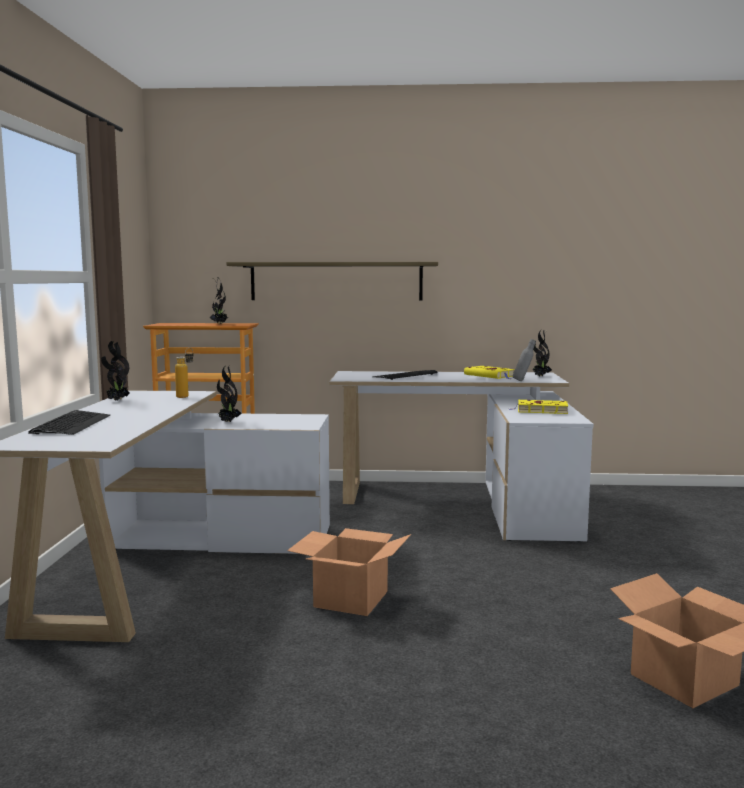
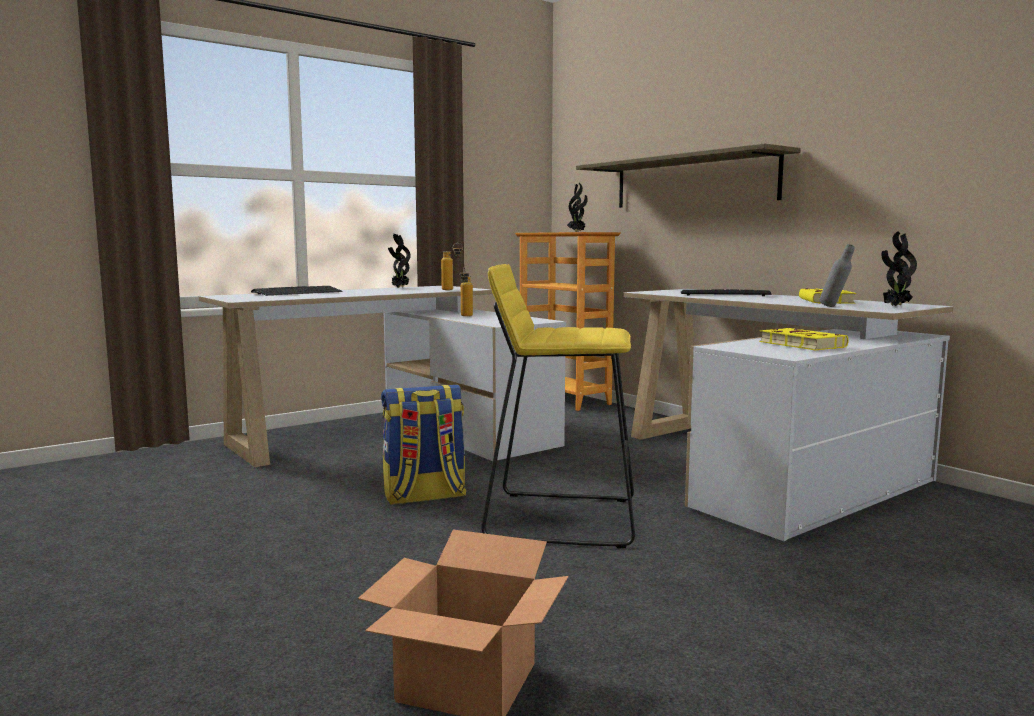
camera: 50 degrees right, 0 degrees up
potted plant [217,366,242,422] -> bottle [460,267,473,316]
cardboard box [287,528,411,616] -> backpack [381,385,467,505]
none -> yellow stool [481,264,635,548]

